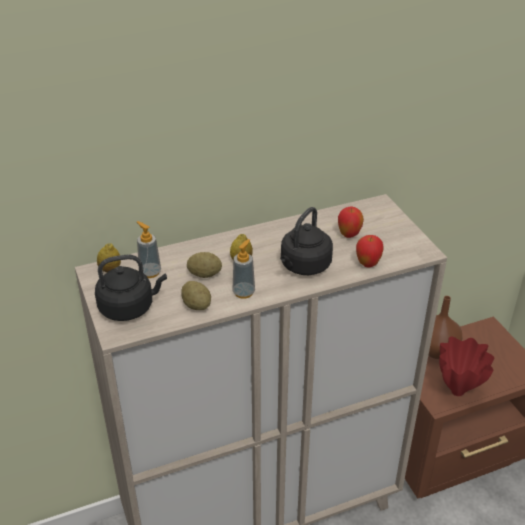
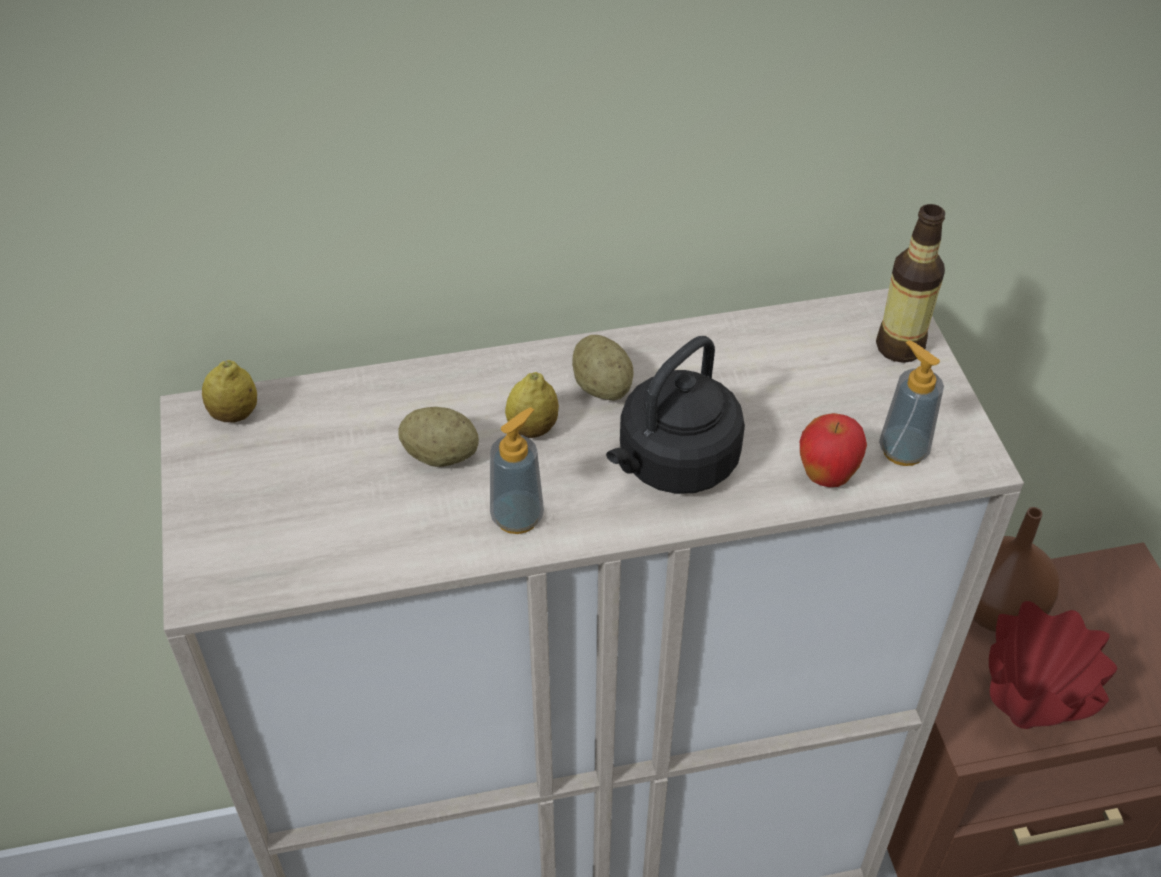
camera: 10 degrees right, 10 degrees up
black kettle [95,254,167,321] -> none
soap dispenser [137,221,161,278] -> soap dispenser moved to [879,340,944,466]
potato [181,281,211,310] -> potato moved to [572,335,634,401]
apple [338,207,364,238] -> none
none -> bottle [876,204,945,363]

